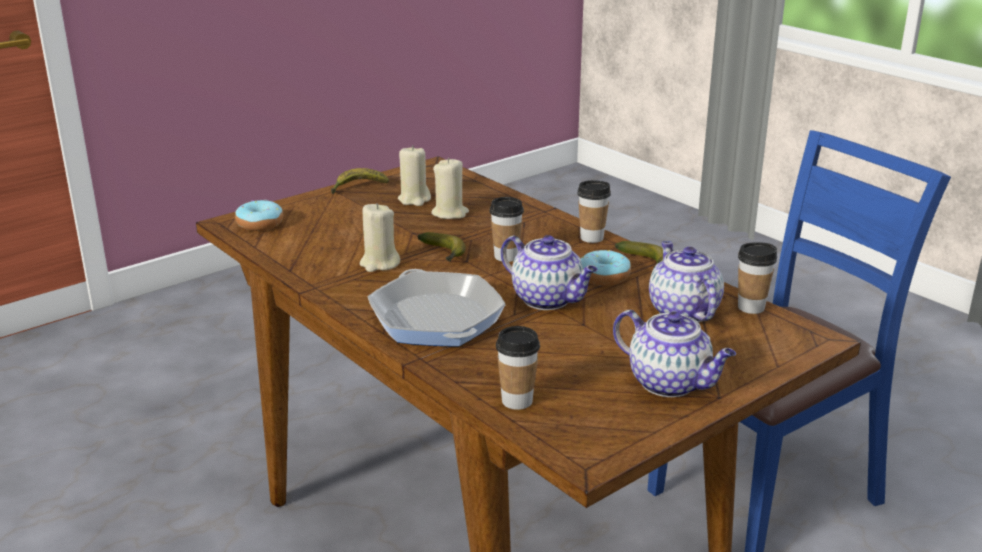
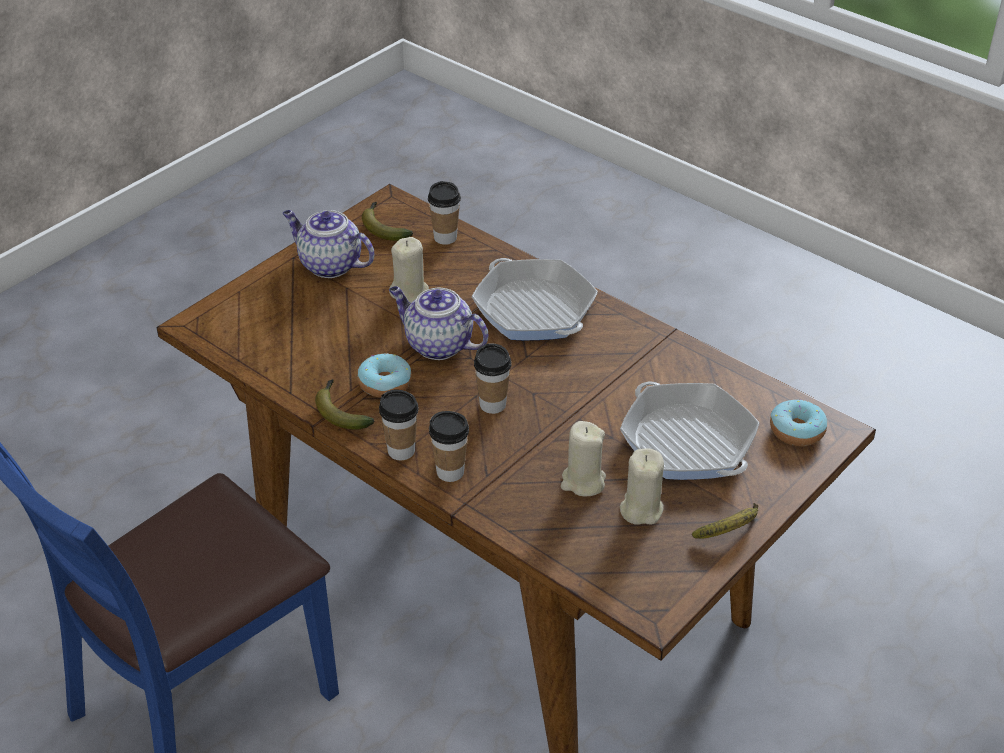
camera: 170 degrees right, 15 degrees up
beige candle [360,203,400,272] -> beige candle moved to [389,237,429,303]
banana [417,232,466,262] -> banana moved to [362,202,413,241]
teapot [649,241,724,323] -> none
cup [738,242,777,314] -> cup moved to [429,411,469,482]
none -> frying pan [620,382,759,480]

